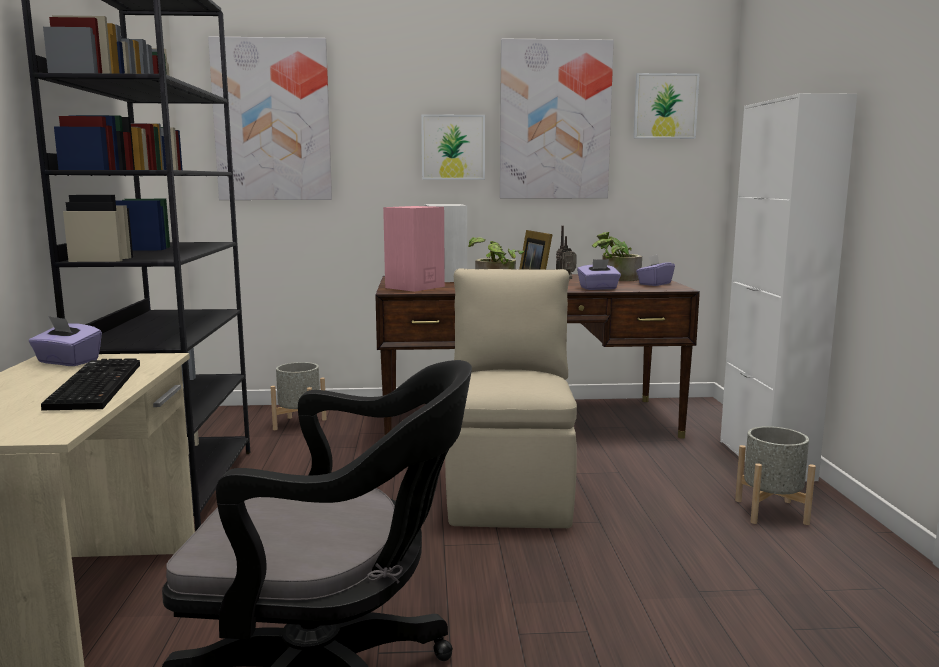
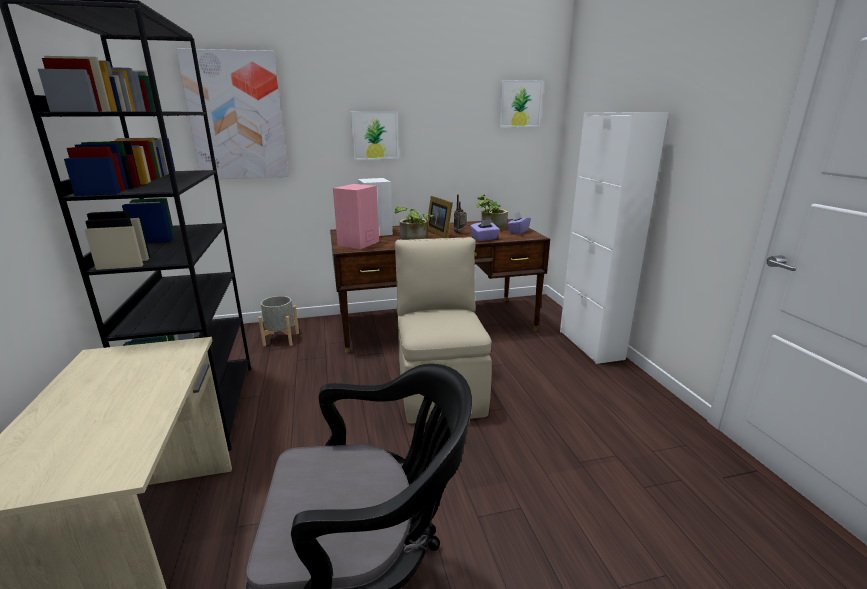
camera: 10 degrees left, 10 degrees up
purple tissue box [29,316,102,366] -> none
keyboard [41,359,140,410] -> none
picture [500,38,614,198] -> none
grey planter [735,426,816,525] -> none

